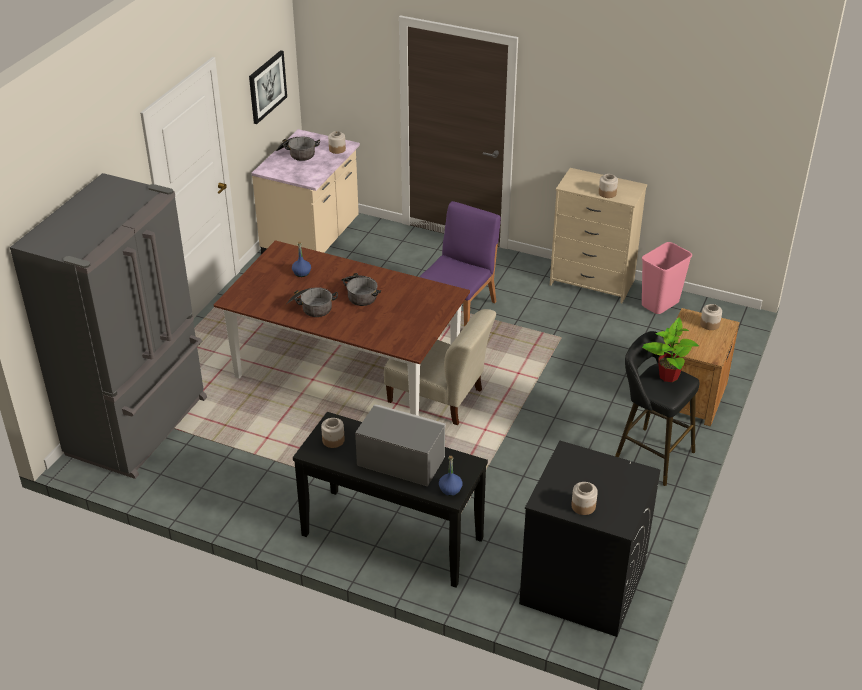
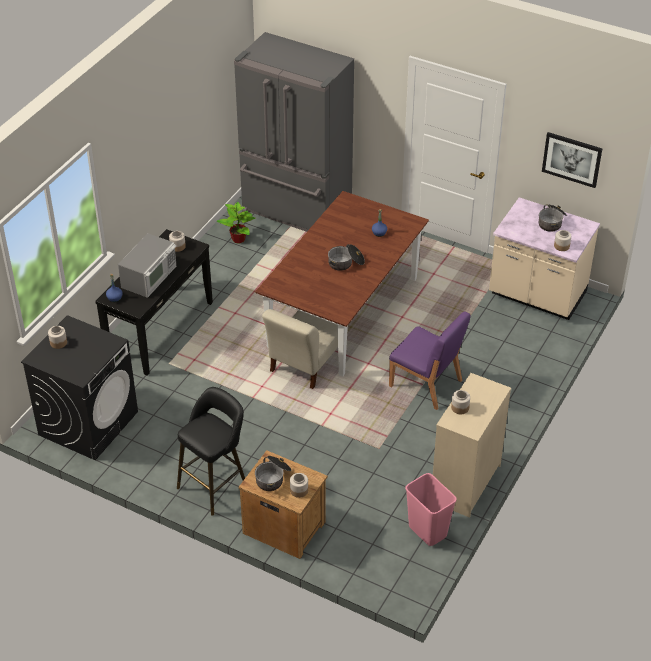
camera: 95 degrees right, 5 degrees up
cooking pot [287,287,338,317] -> cooking pot moved to [255,456,291,491]
potted plant [642,318,699,382] -> potted plant moved to [217,202,256,244]

